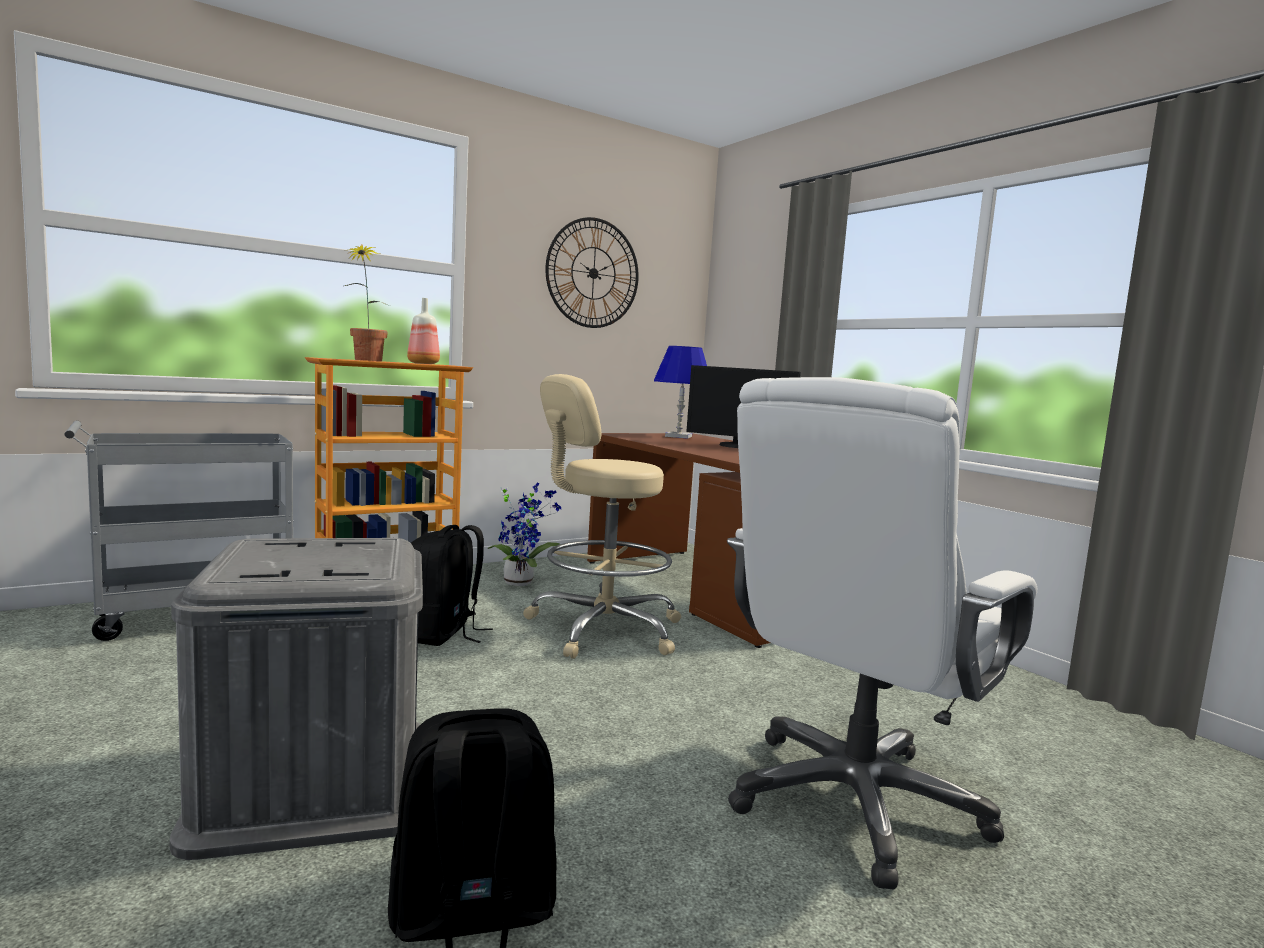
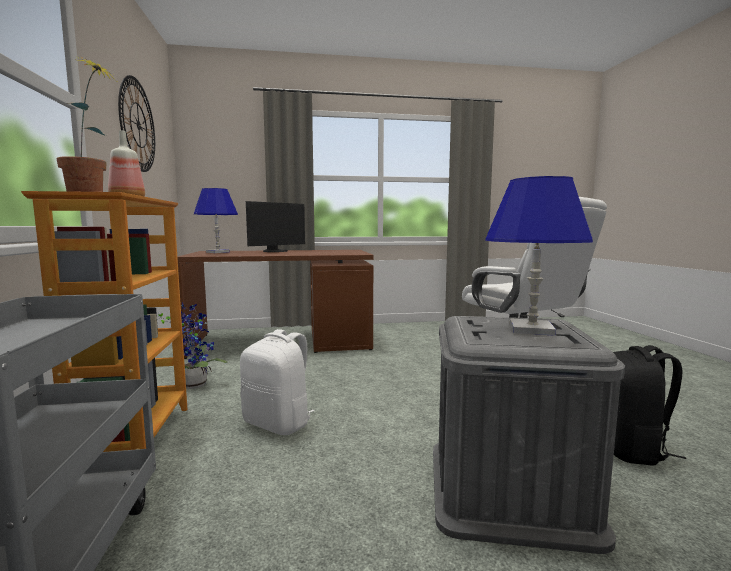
camera: 65 degrees left, 0 degrees up
black backpack [411,525,493,646] -> white backpack [240,329,315,435]
beige stool [523,374,681,659] -> none
none -> blue table lamp [485,176,593,336]

